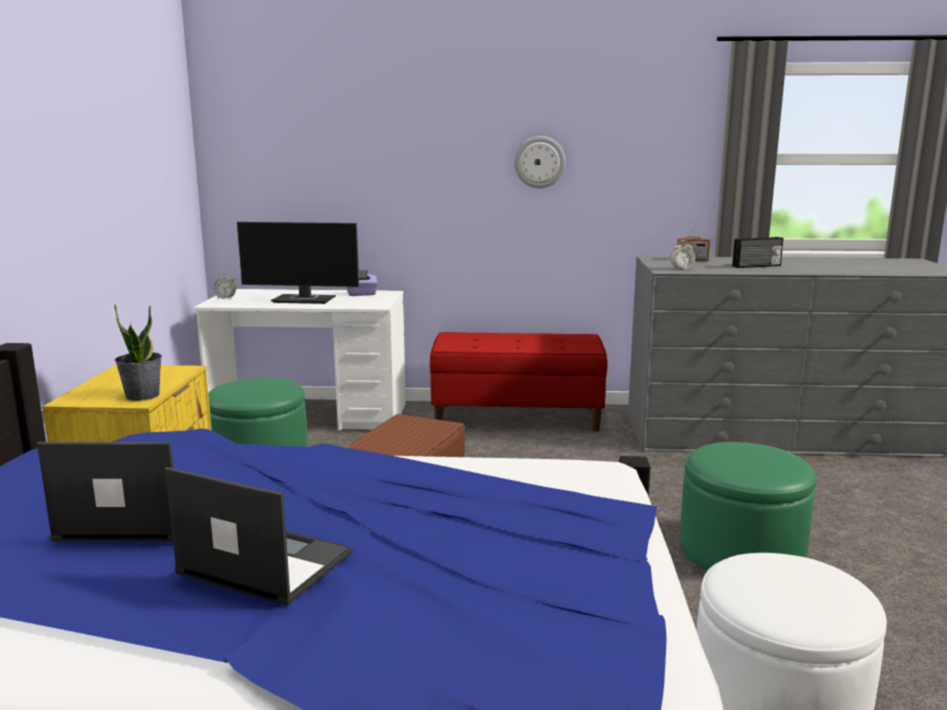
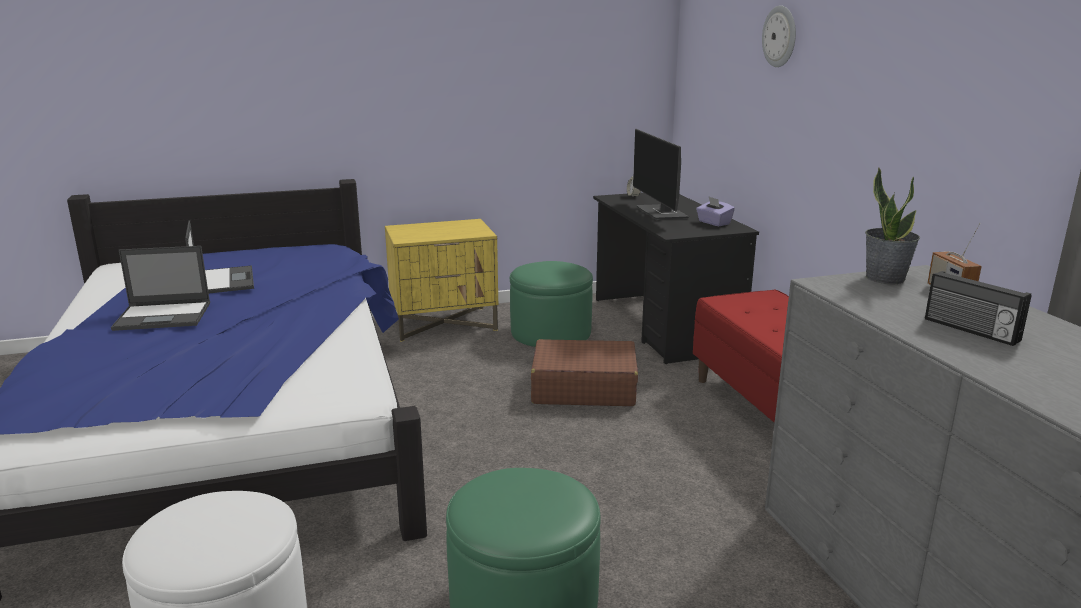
camera: 70 degrees right, 5 degrees up
potted plant [114,305,162,401] -> potted plant moved to [865,167,920,284]
laptop [165,467,353,606] -> laptop turned 75 degrees clockwise [111,246,210,331]
white desk [193,289,406,431] -> black desk [593,193,759,364]
wall clock [514,136,565,188] -> wall clock moved to [762,5,796,67]
alarm clock [670,240,695,269] -> none

